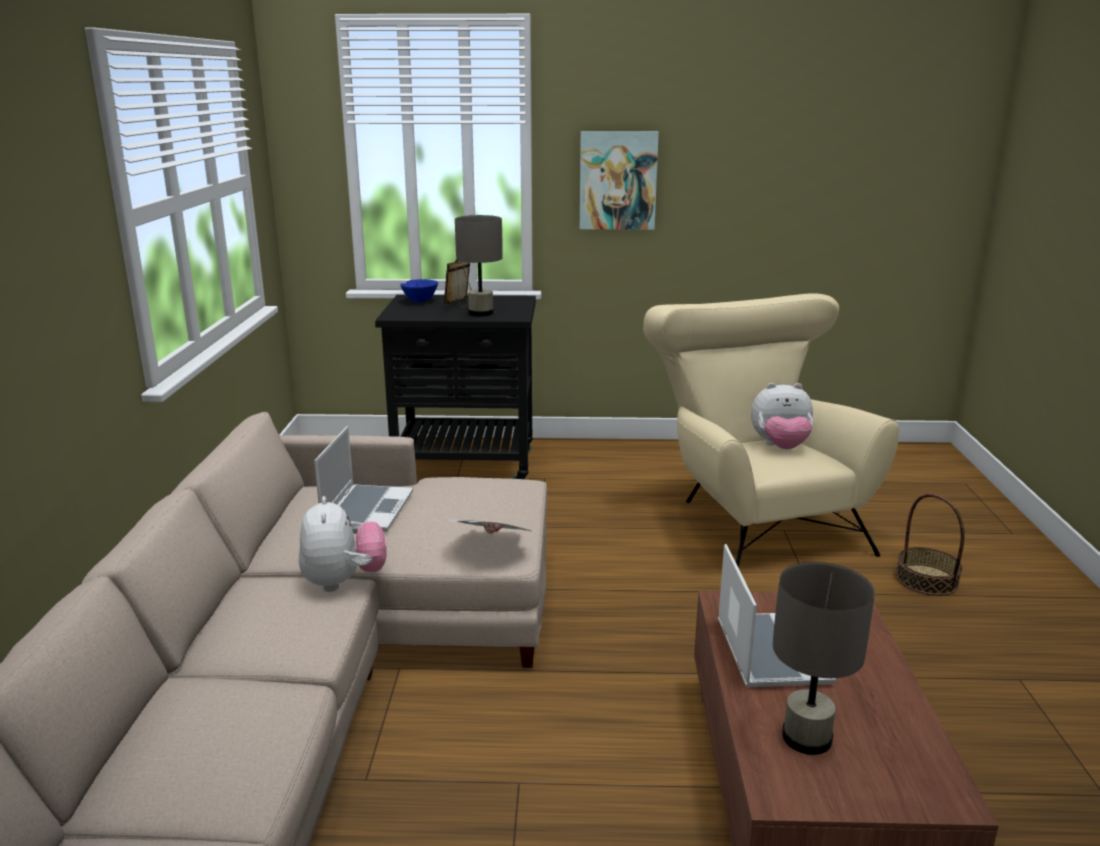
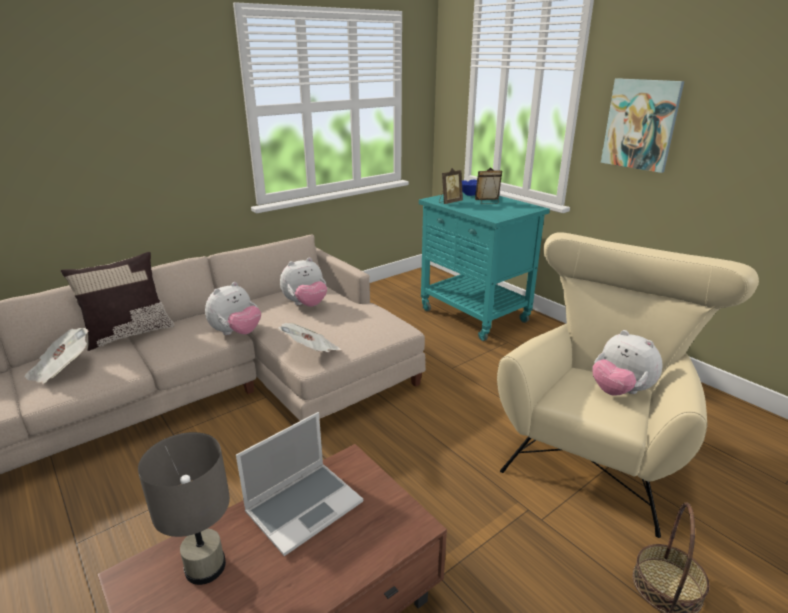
camera: 50 degrees right, 5 degrees up
laptop [314,426,413,532] -> plush toy [280,258,327,307]
black cart [375,295,536,479] -> turquoise cart [419,192,550,341]
grey table lamp [455,215,503,316] -> none
none -> newspaper [24,327,89,384]
none -> pillow [61,252,174,351]
none -> picture frame [439,168,463,204]

